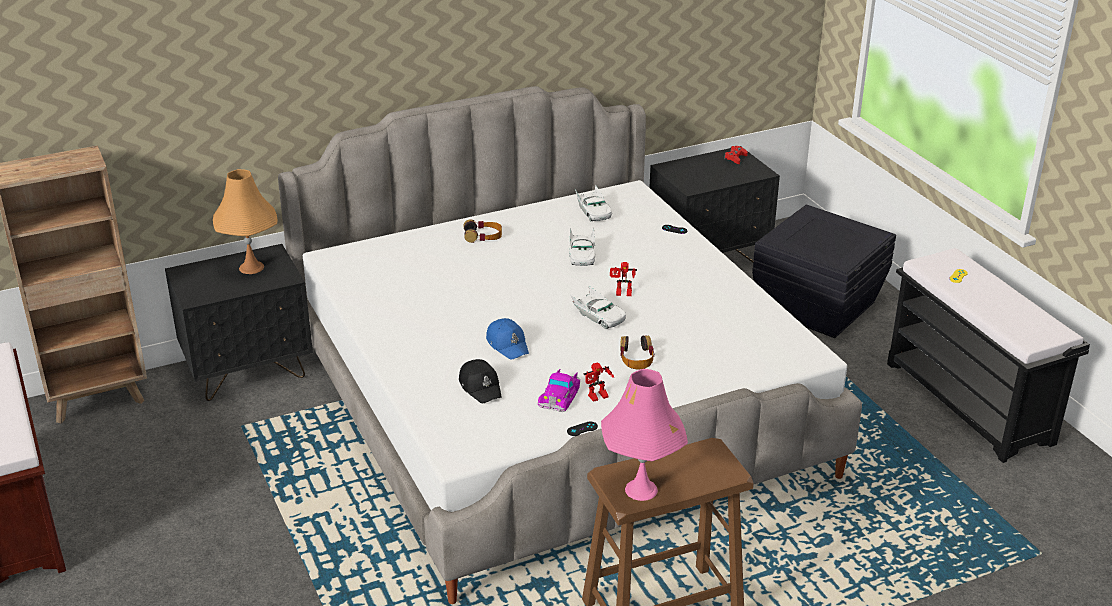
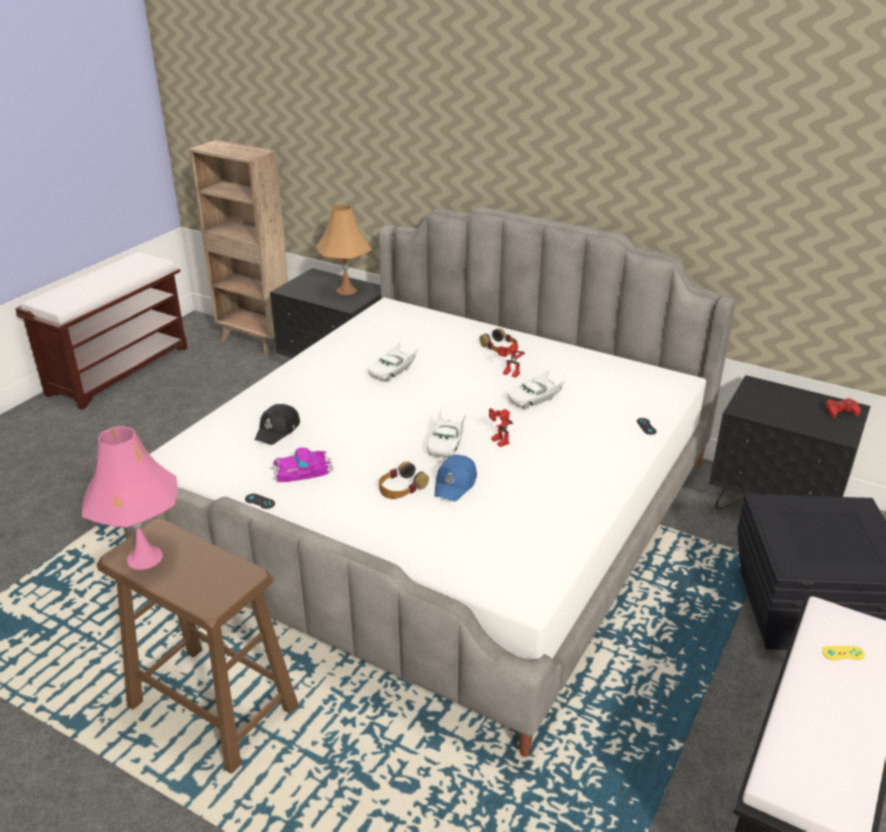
camera: 55 degrees right, 0 degrees up
blue cap [486,318,529,360] -> blue cap moved to [435,455,477,501]
white toy car [575,185,612,221] -> white toy car moved to [368,343,417,382]
toy robot [584,362,614,402] -> toy robot moved to [498,343,525,377]

